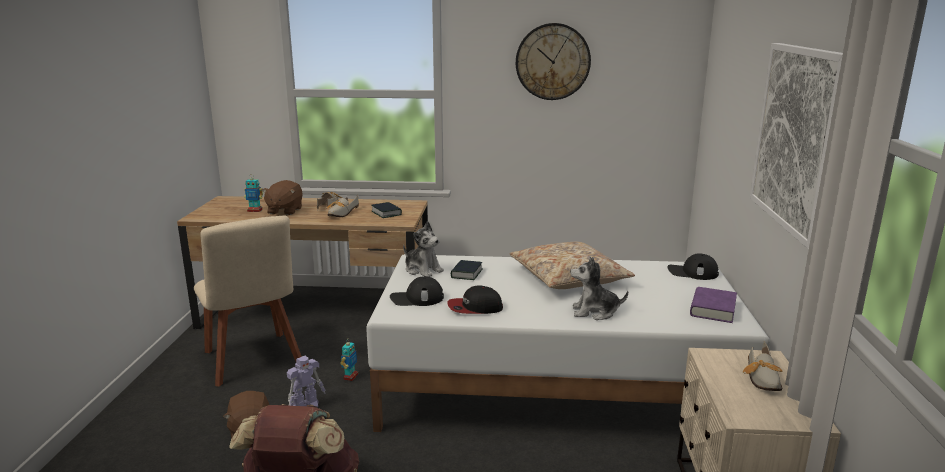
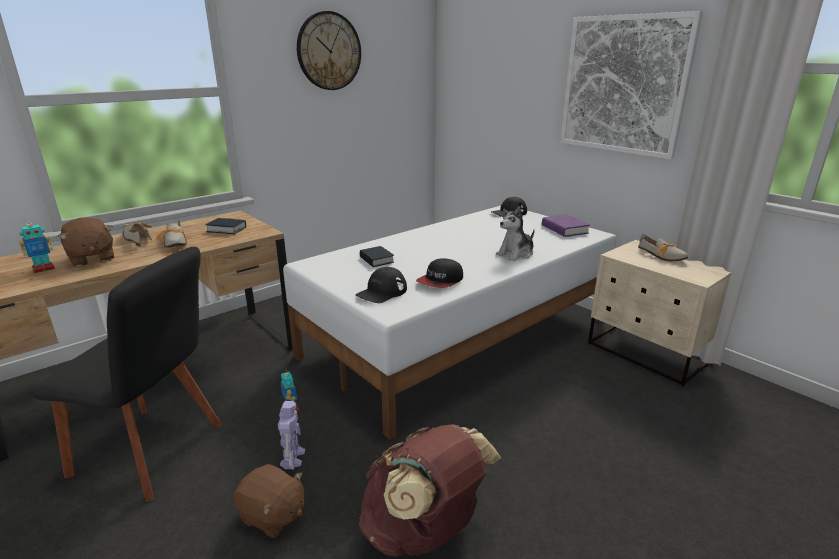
camera: 45 degrees left, 5 degrees up
beige chair [194,216,302,387] -> black chair [32,246,222,502]
plush toy [403,221,444,277] -> none
beige pillow [510,242,635,289] -> none

